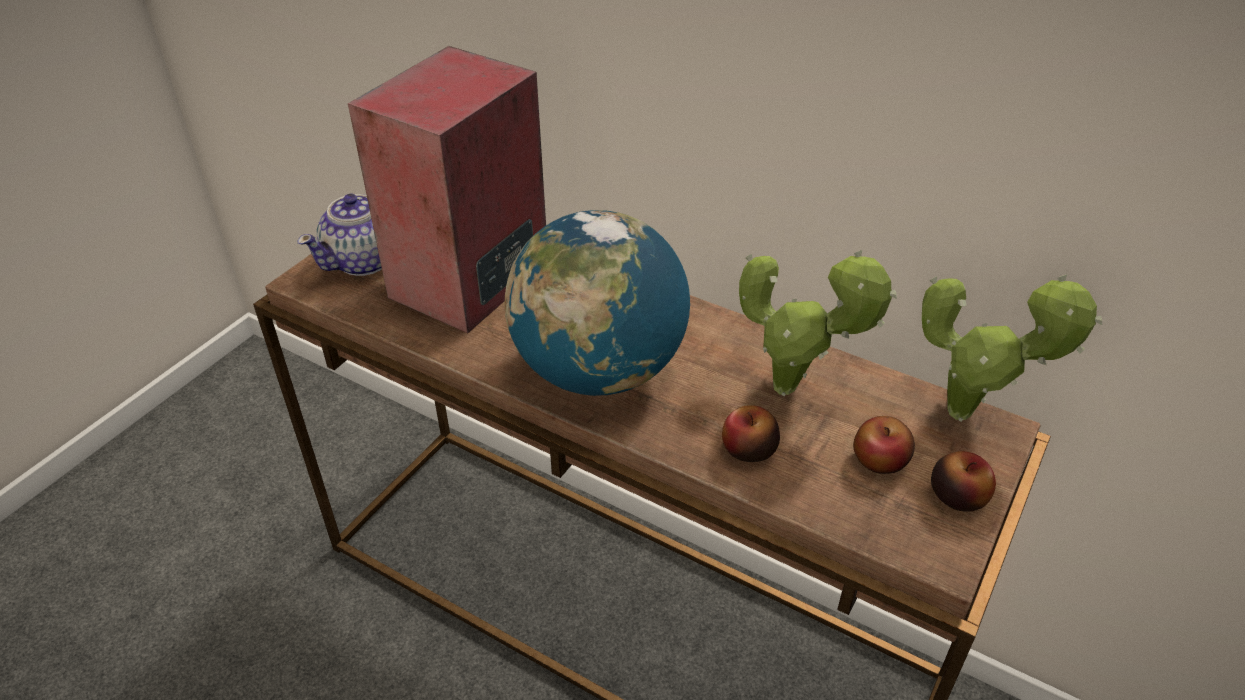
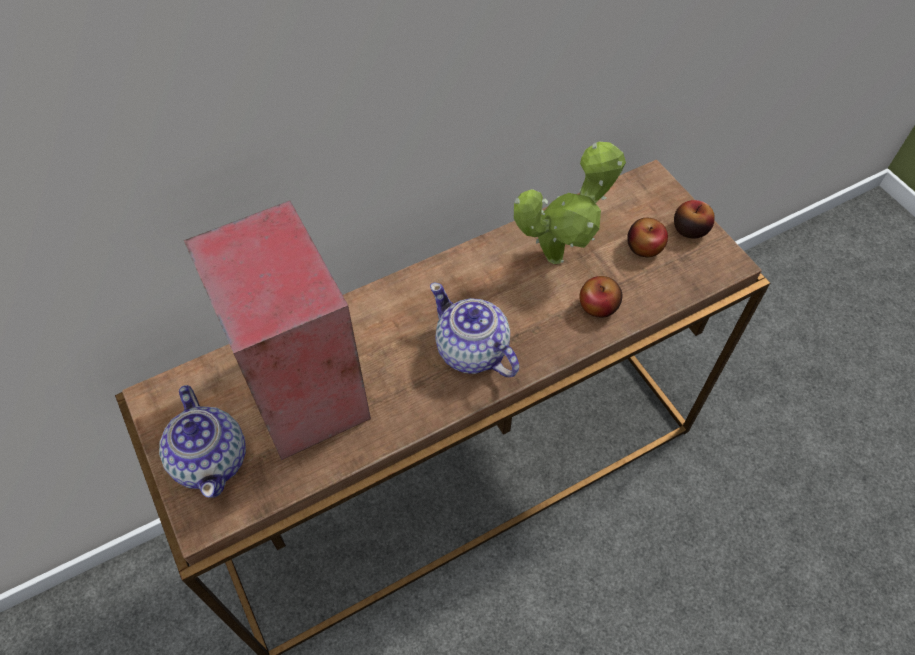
camera: 60 degrees left, 15 degrees up
globe [505,210,690,396] -> teapot [430,283,519,377]
potted plant [922,275,1102,422] -> none

